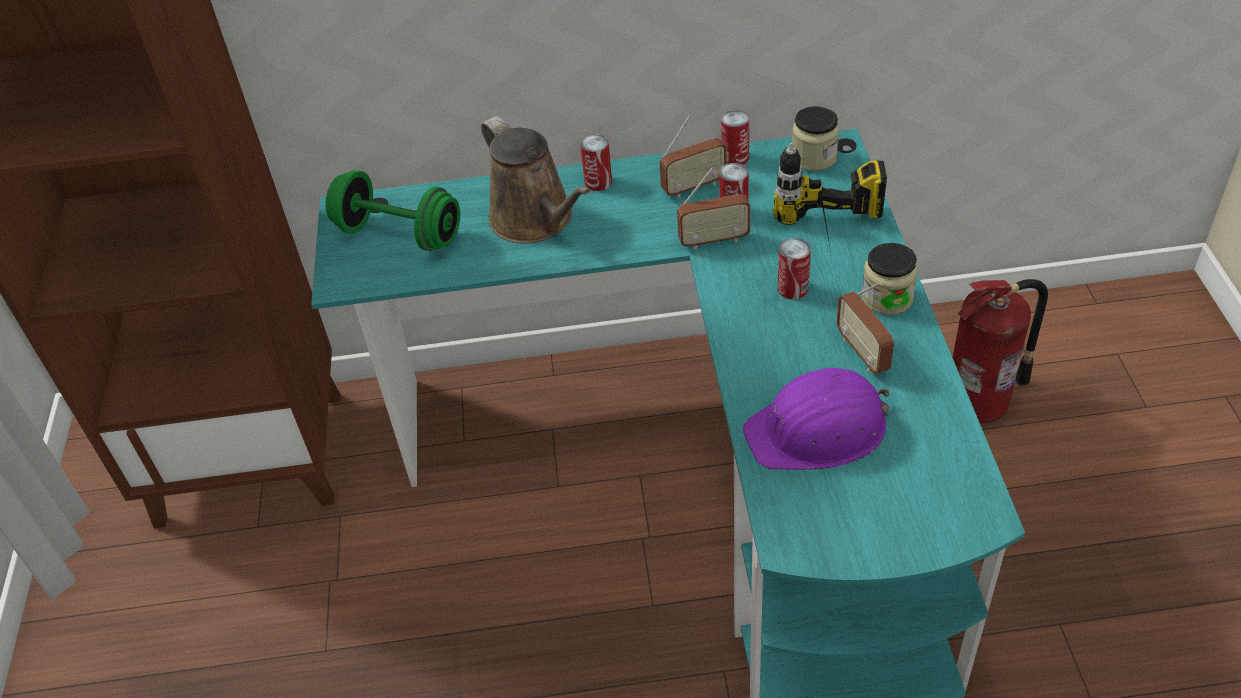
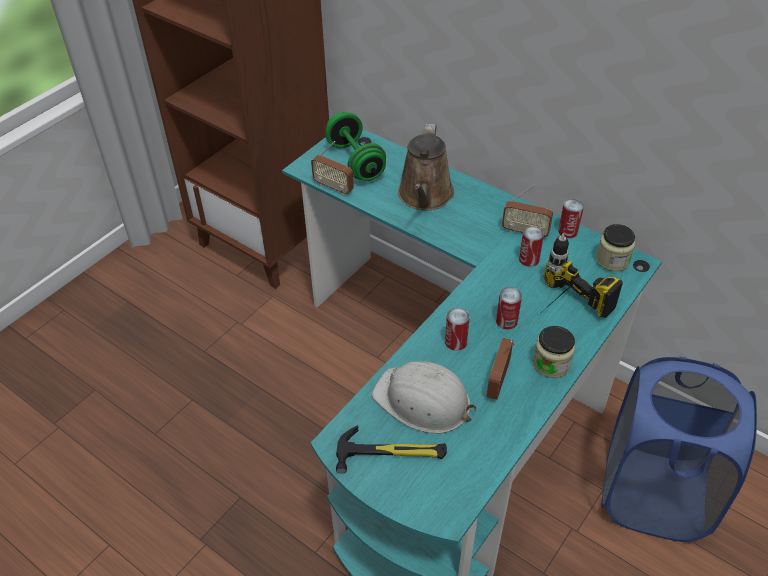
camera: 40 degrees right, 0 degrees up
can [580,134,612,191] -> can moved to [445,308,470,351]
radio [677,167,750,250] -> radio moved to [311,141,354,195]
purple hard hat [743,368,889,470] -> white hard hat [372,361,477,434]
fire extinguisher [953,279,1048,424] -> blue laundry basket [601,357,757,542]
none -> hammer [336,425,447,473]

